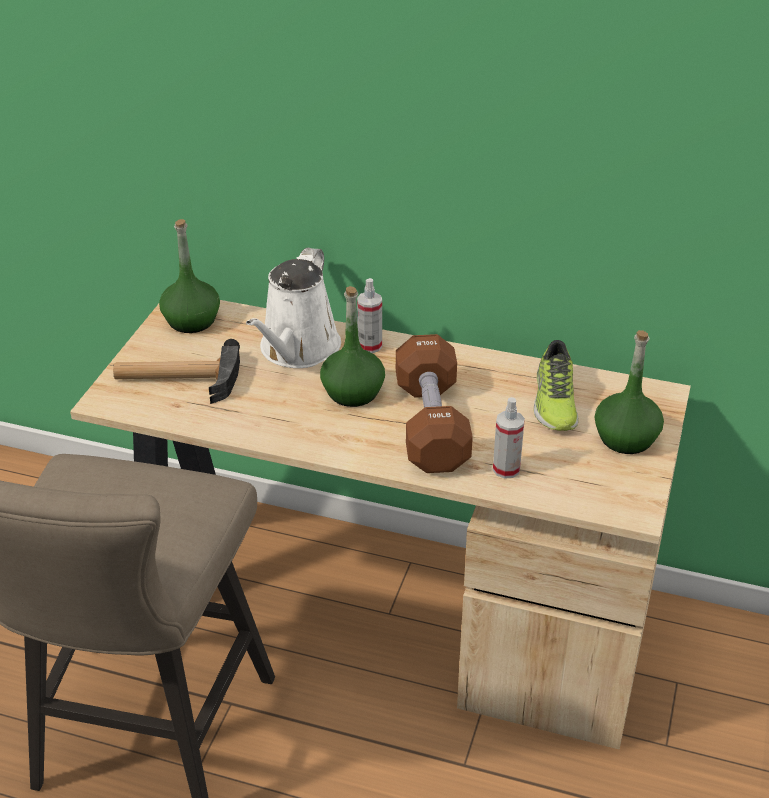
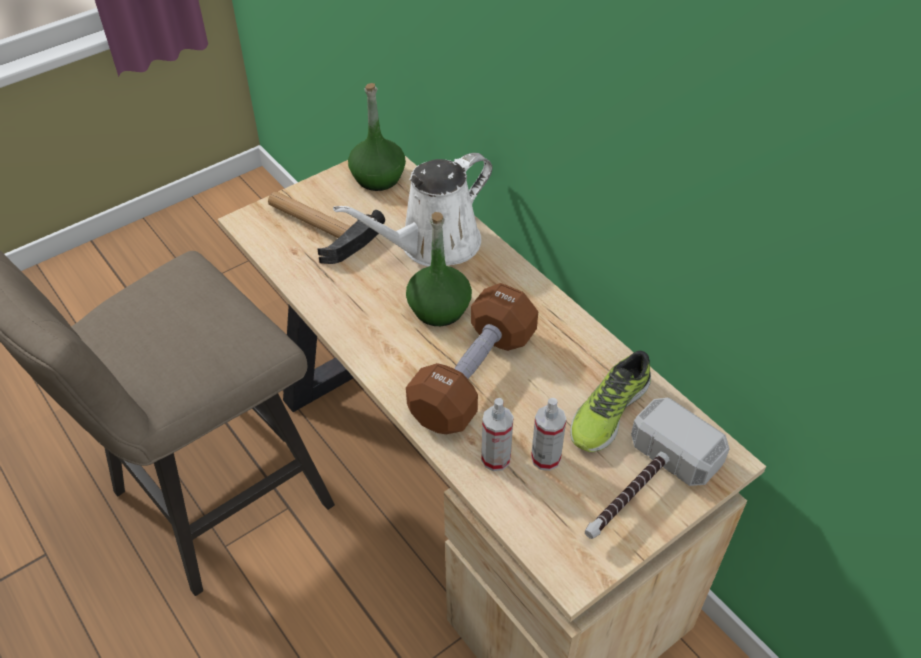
camera: 35 degrees right, 10 degrees up
spray bottle [357,278,382,353] -> spray bottle moved to [531,398,566,471]
green bottle [595,330,664,454] -> hammer [585,398,730,539]

